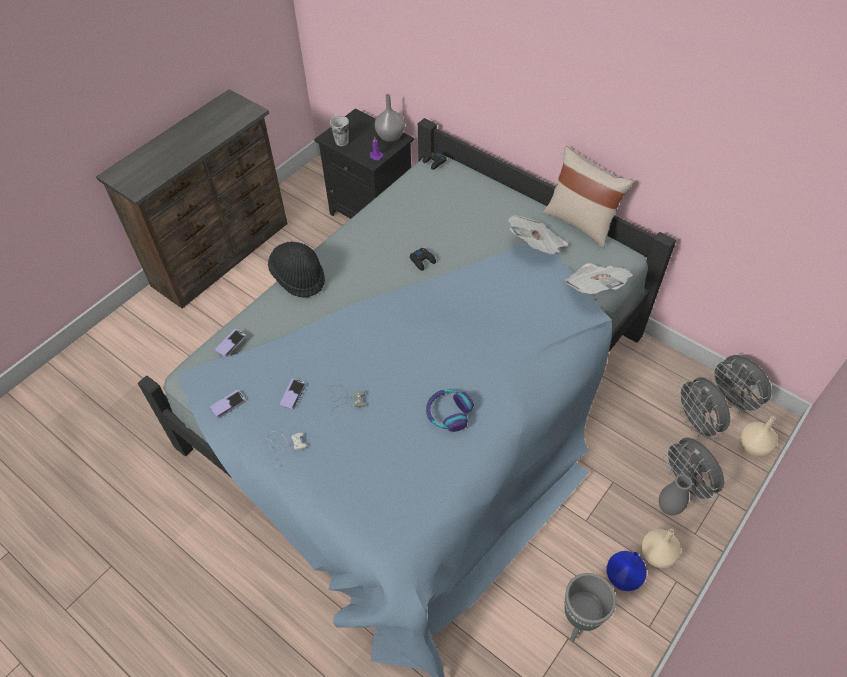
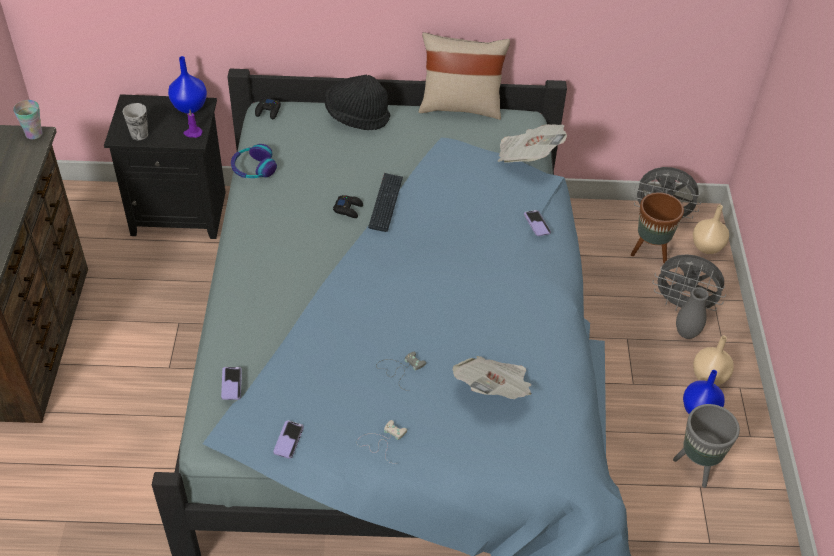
camera: 40 degrees left, 5 degrees down
black hat [268,241,325,298] -> black hat moved to [325,75,390,130]
phone [280,379,306,409] -> phone moved to [524,210,551,236]
grey vase [375,94,405,142] -> blue vase [168,56,207,114]
headphones [426,390,474,432] -> headphones moved to [231,144,277,178]
newspaper [508,215,568,255] -> newspaper moved to [452,356,531,399]
grey fan [676,377,730,441] -> brown planter [631,192,684,263]
none -> cup [13,100,43,139]
none -> keyboard [368,173,403,232]

